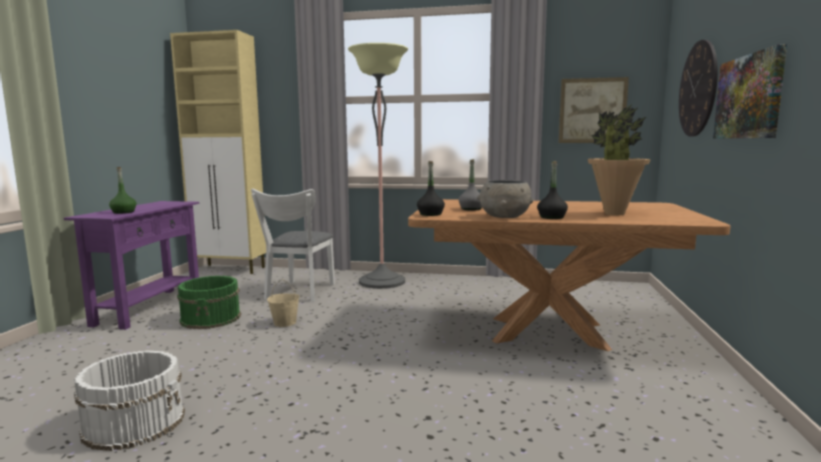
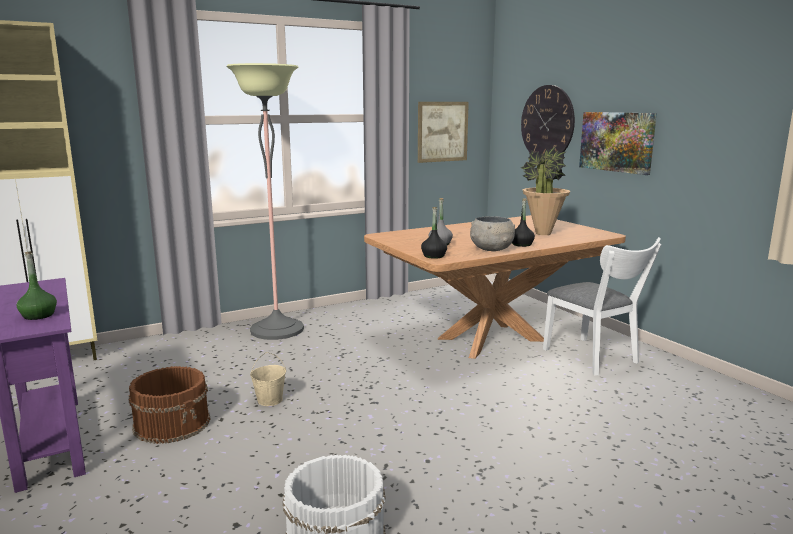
camera: 40 degrees left, 5 degrees up
green bucket [177,276,241,329] -> brown bucket [129,366,211,444]
white chair [251,188,335,302] -> white chair moved to [543,237,661,376]

